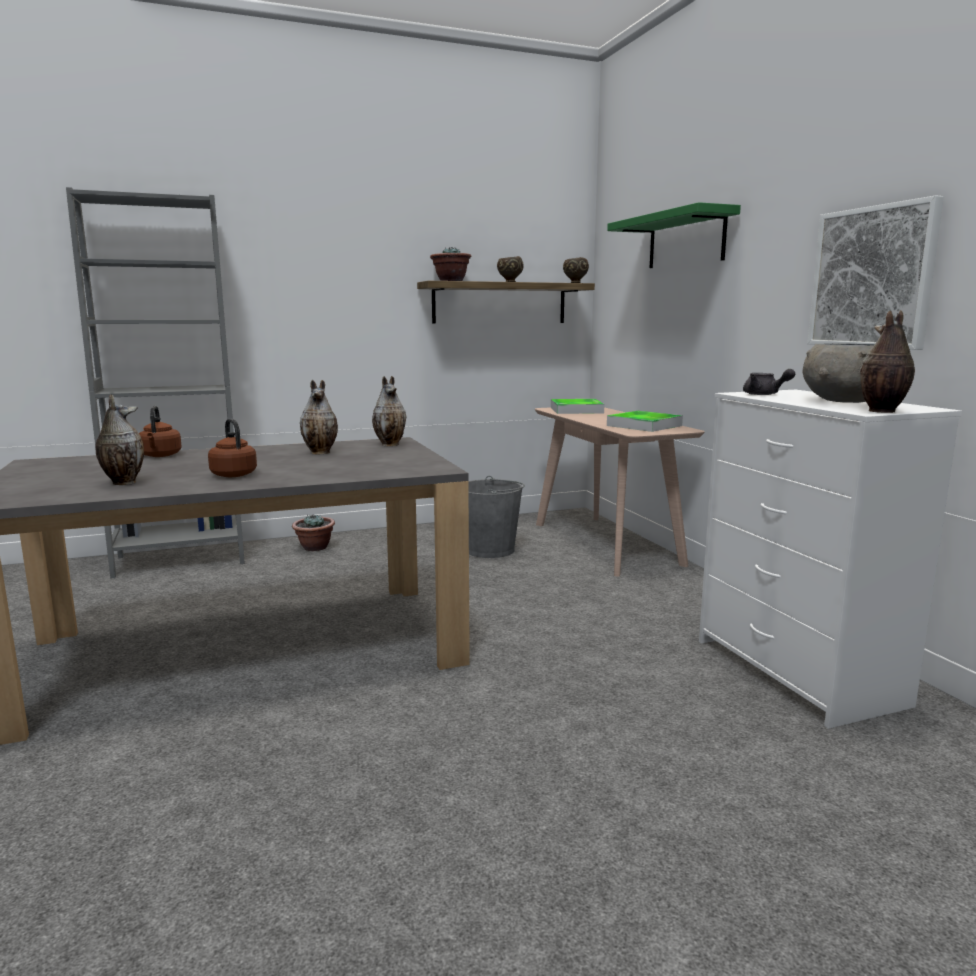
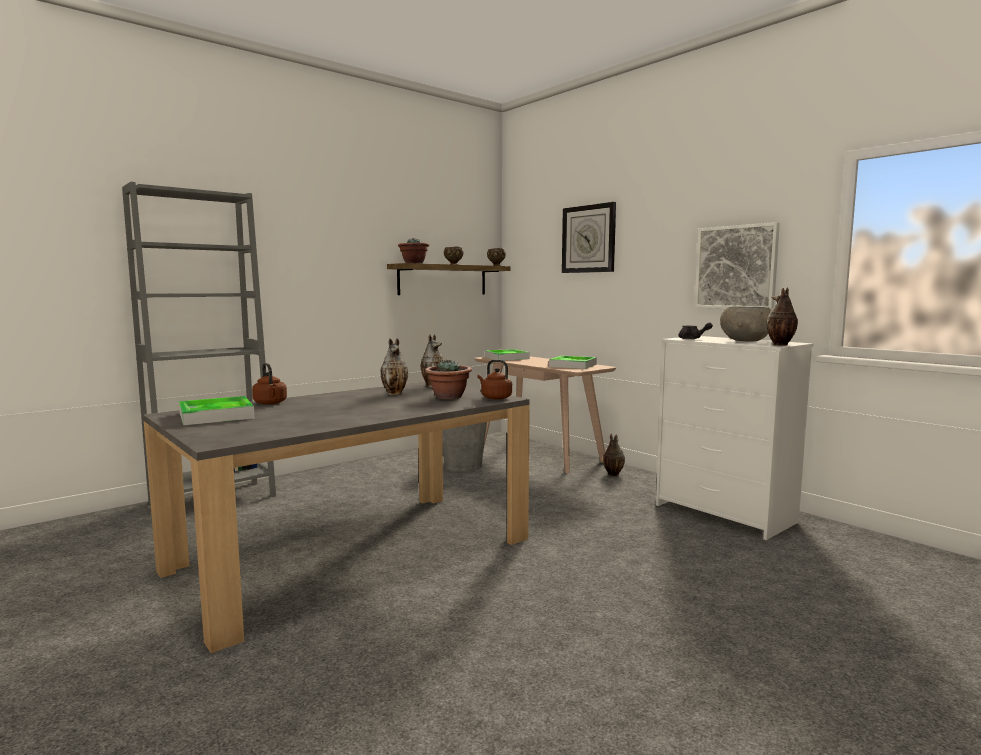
camera: 20 degrees left, 5 degrees down
vase [95,394,144,485] -> vase moved to [603,434,625,476]
brown kettle [208,419,257,477] -> brown kettle moved to [477,360,512,400]
potted plant [292,514,335,551] -> potted plant moved to [425,359,472,399]
green shelf [607,202,741,268] -> wall clock [562,202,616,273]
none -> tray [179,396,255,425]

